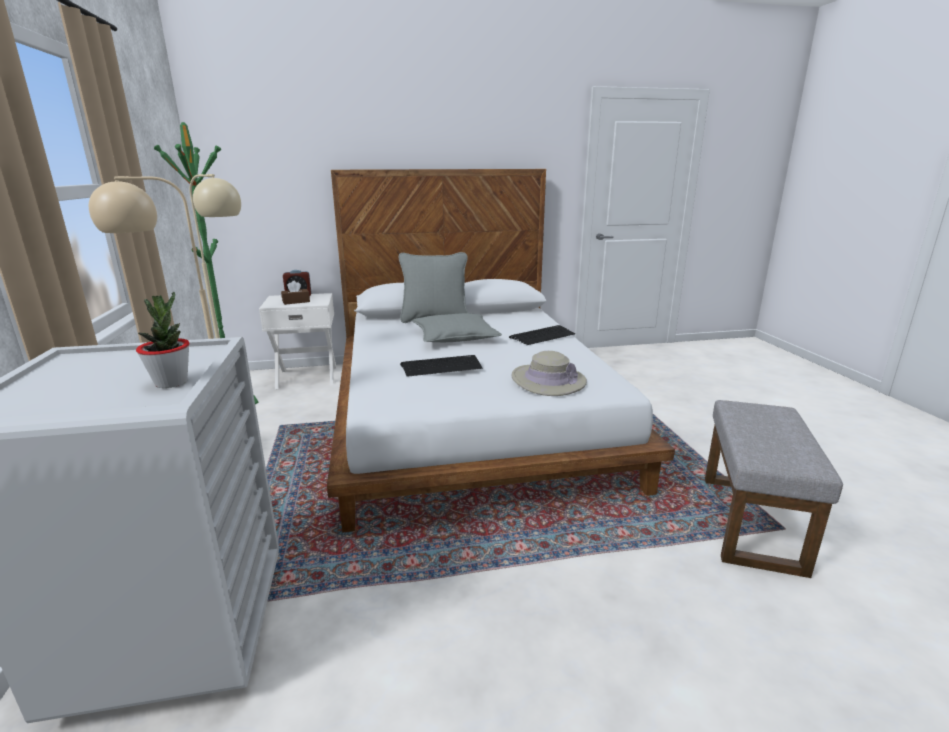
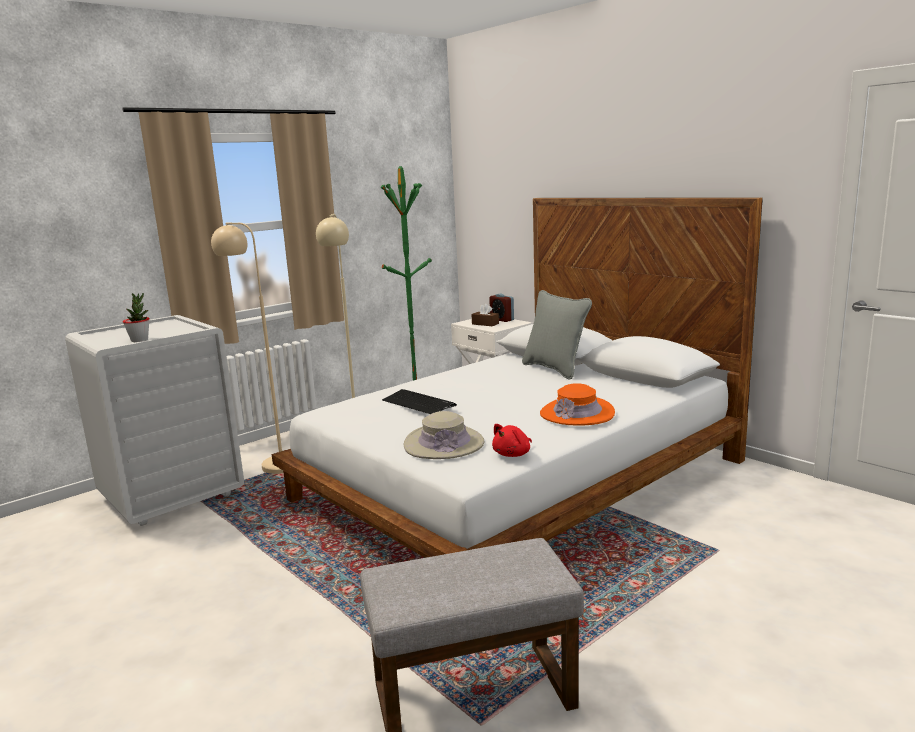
camera: 60 degrees right, 5 degrees down
grey pillow [412,313,502,342] -> none
keyboard [509,325,575,345] -> orange hat [540,383,615,426]
none -> red plush toy [492,424,532,457]

